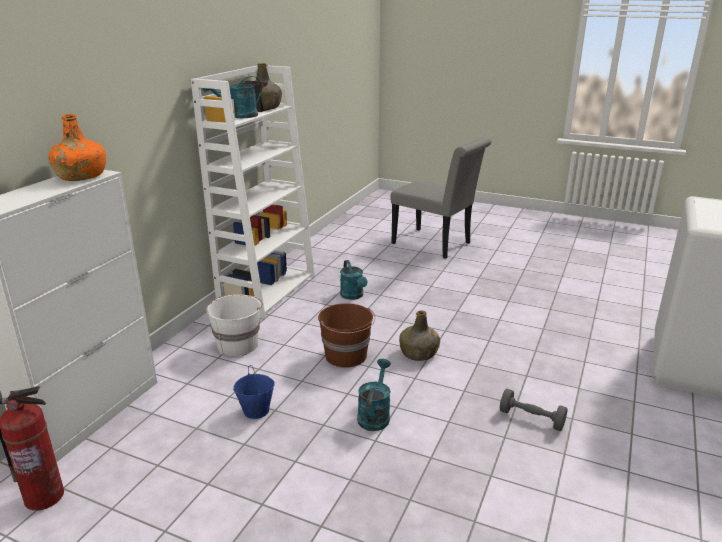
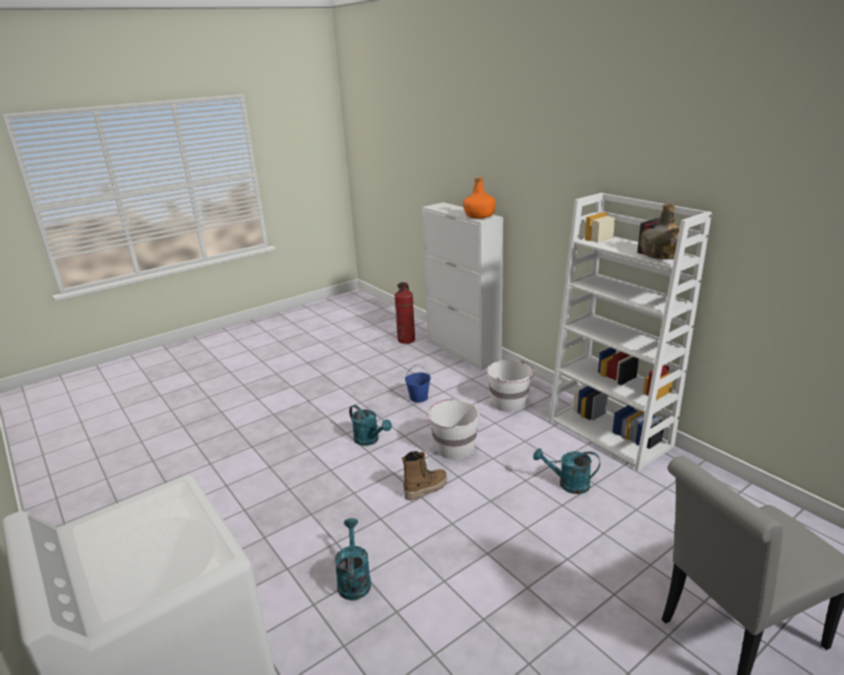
camera: 120 degrees right, 0 degrees up
turquoise watering can [202,76,262,118] -> turquoise watering can moved to [335,518,371,600]
brown bucket [318,303,375,368] -> white bucket [427,399,479,460]
green bottle [399,310,440,361] -> boot [402,451,447,501]
grey dumbbell [500,389,568,431] -> none

